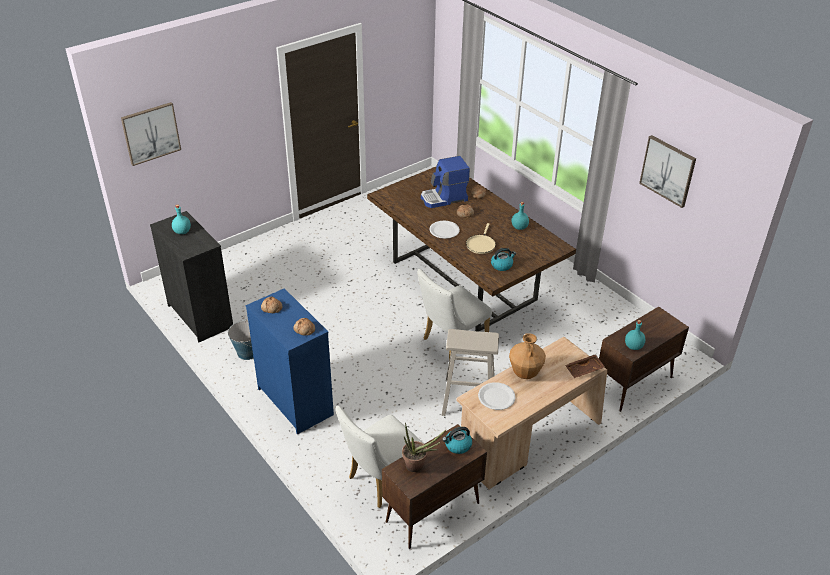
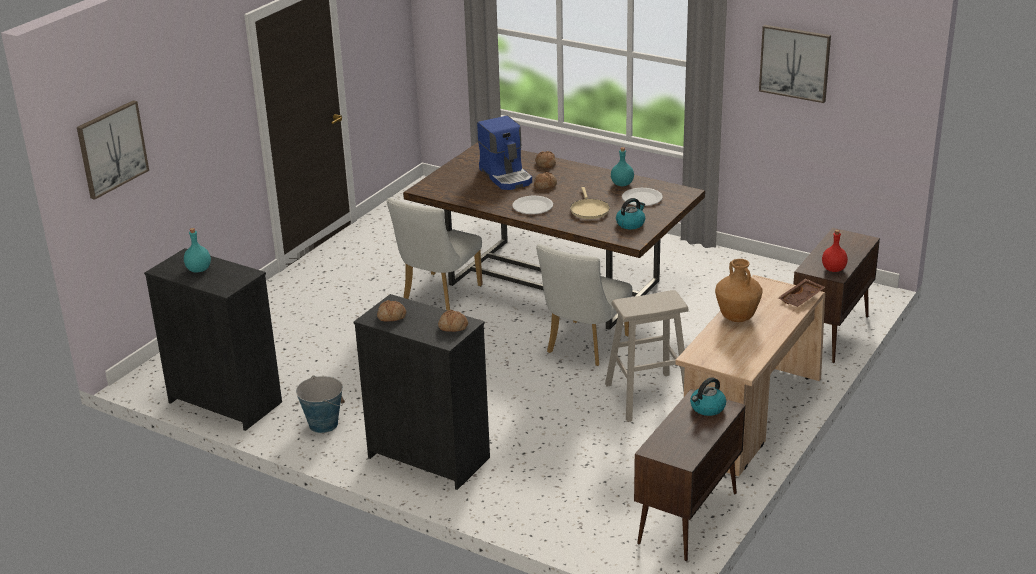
camera: 20 degrees left, 10 degrees down
blue dresser [246,288,334,435] -> black dresser [354,294,490,490]
white chair [335,406,424,508] -> white chair moved to [387,198,483,311]
potted plant [402,422,447,472] -> none
coffee machine [421,156,470,208] -> coffee machine turned 75 degrees counterclockwise [477,116,532,190]
white plate [478,382,516,410] -> white plate moved to [622,188,663,206]
turquoise bottle [625,320,645,350] -> red bottle [822,230,848,272]

